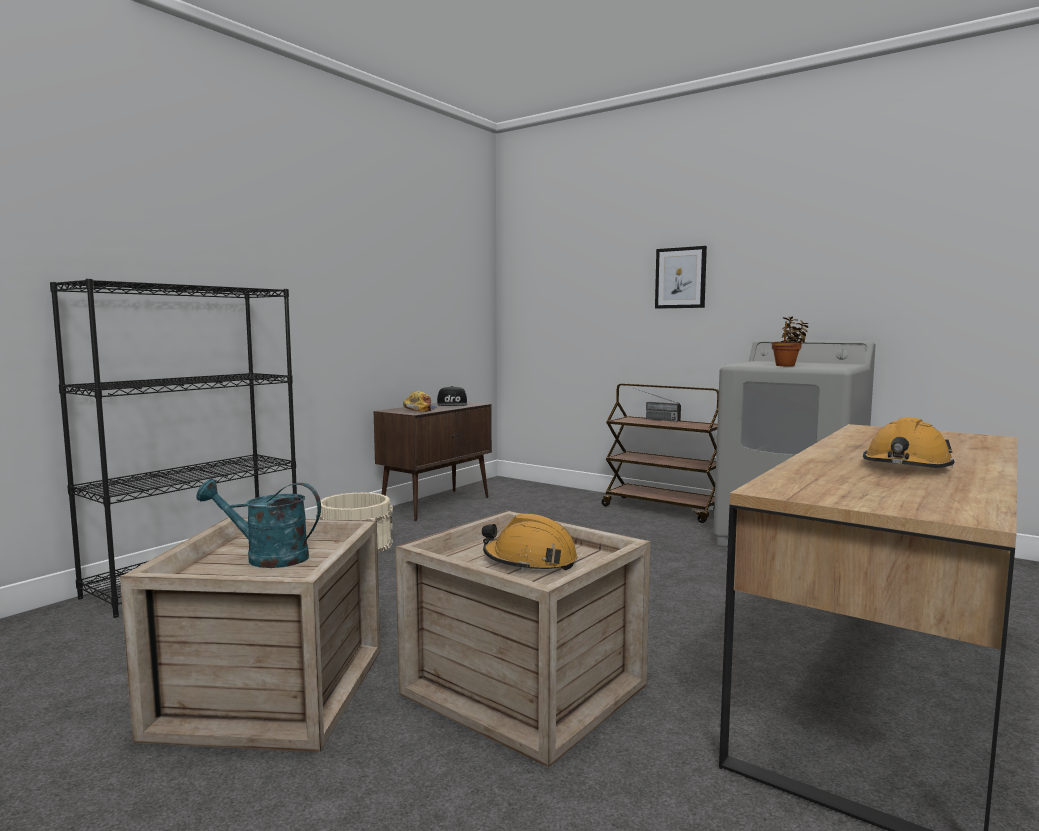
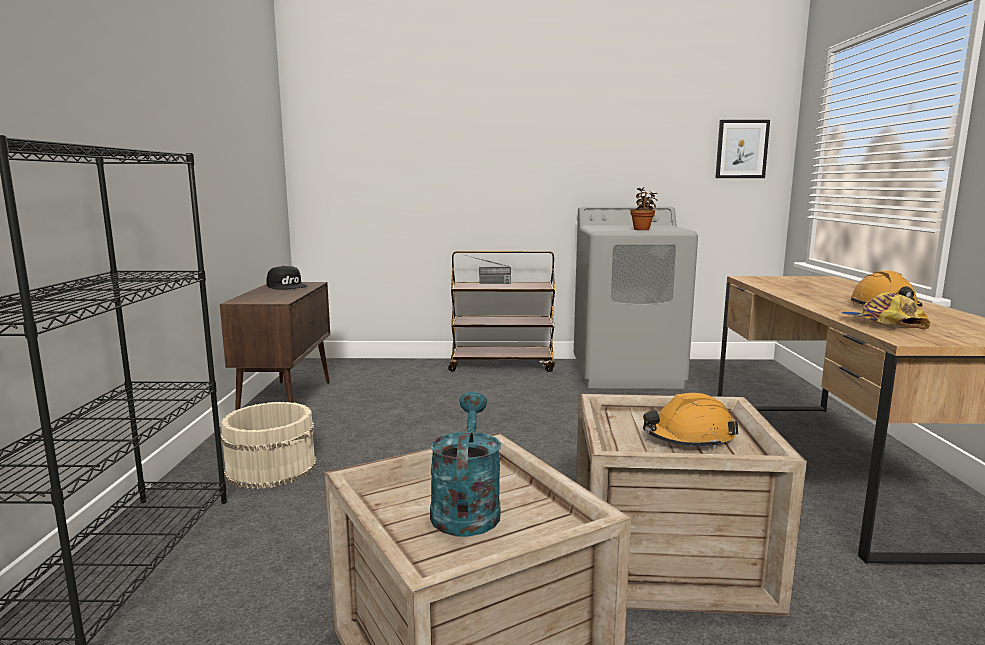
camera: 35 degrees left, 5 degrees up
turquoise watering can [196,479,321,568] -> turquoise watering can turned 120 degrees clockwise [430,392,501,537]
cap [403,392,437,412] -> cap moved to [841,292,930,329]
picture [655,246,707,309] -> picture moved to [715,120,770,178]

